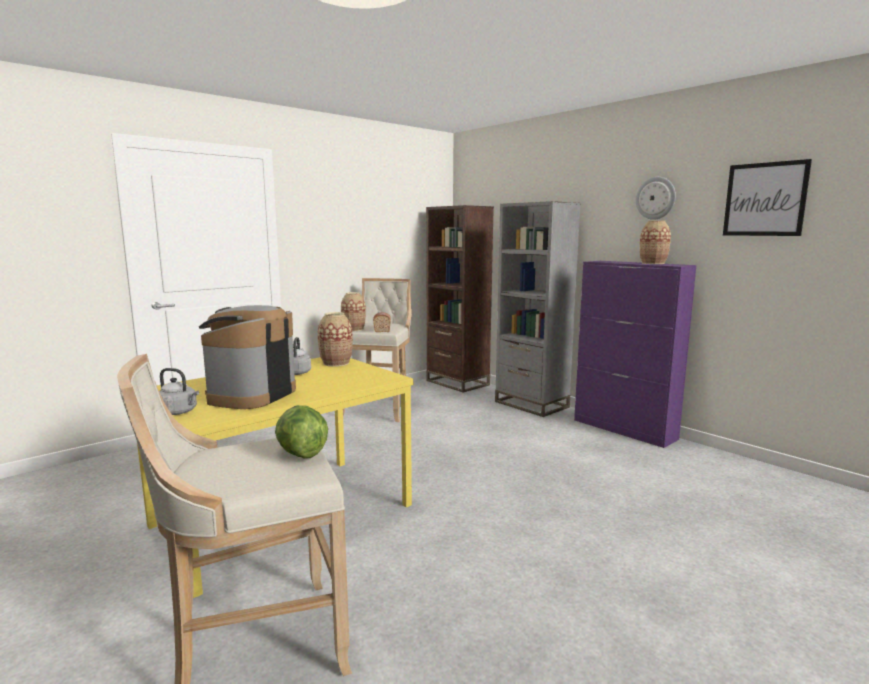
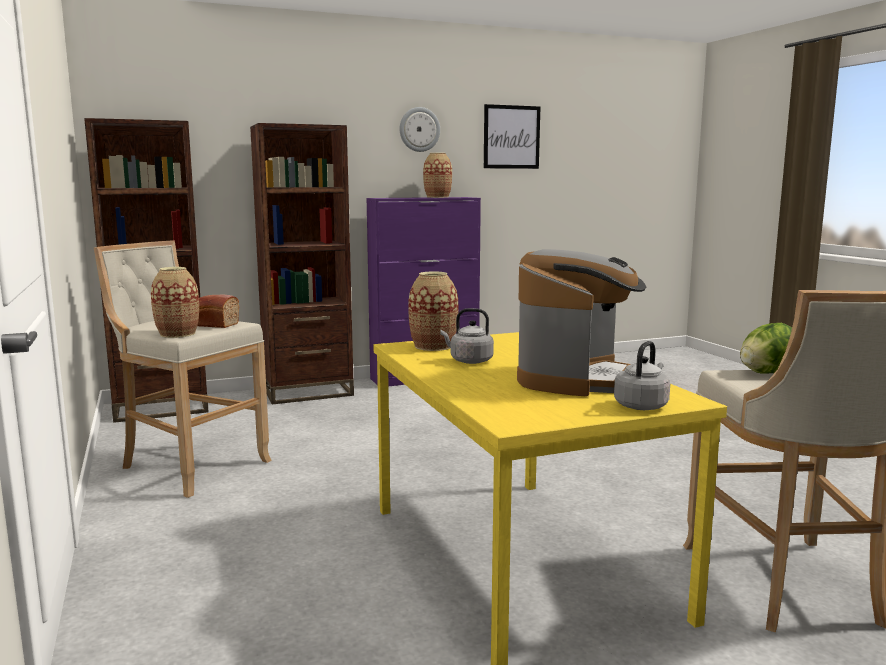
camera: 70 degrees left, 0 degrees up
coffee machine [199,305,296,409] -> coffee machine turned 105 degrees counterclockwise [517,249,646,397]
grey bookcase [495,201,581,417] -> brown bookcase [250,123,354,404]

